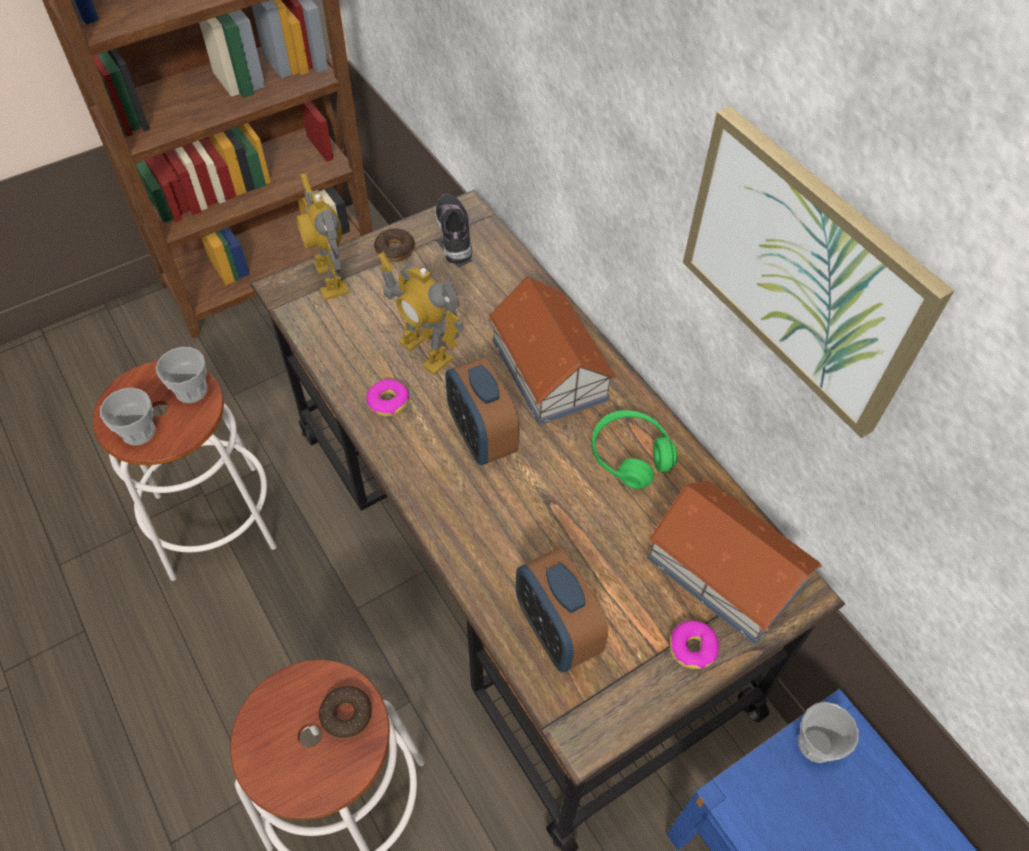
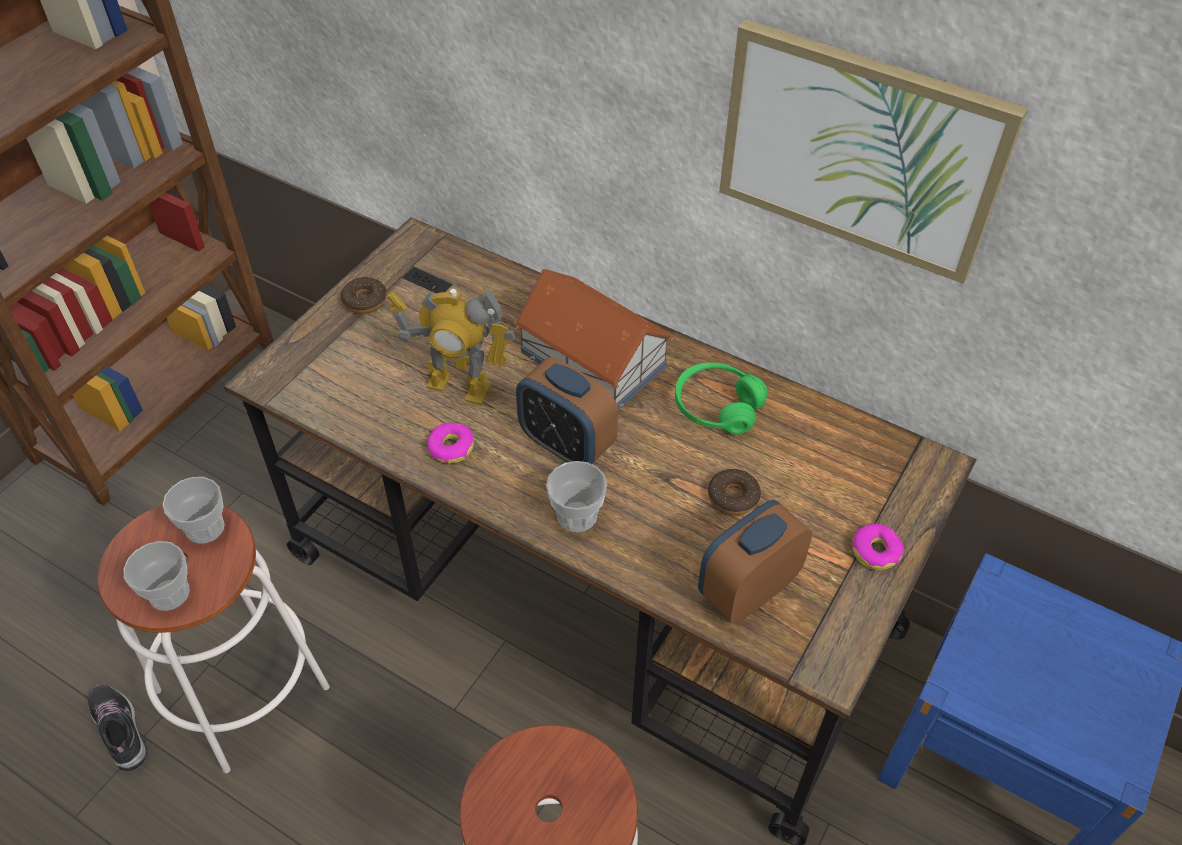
camera: 25 degrees left, 5 degrees down
toy robot [296,173,349,300] -> none
donut [319,686,372,739] -> donut moved to [708,469,761,515]
shoe [435,194,472,264] -> shoe moved to [88,685,147,771]
alarm clock [516,548,608,673] -> alarm clock turned 105 degrees clockwise [698,500,812,624]
toy house [647,479,822,644] -> none
cup [798,702,859,763] -> cup moved to [546,461,607,532]

